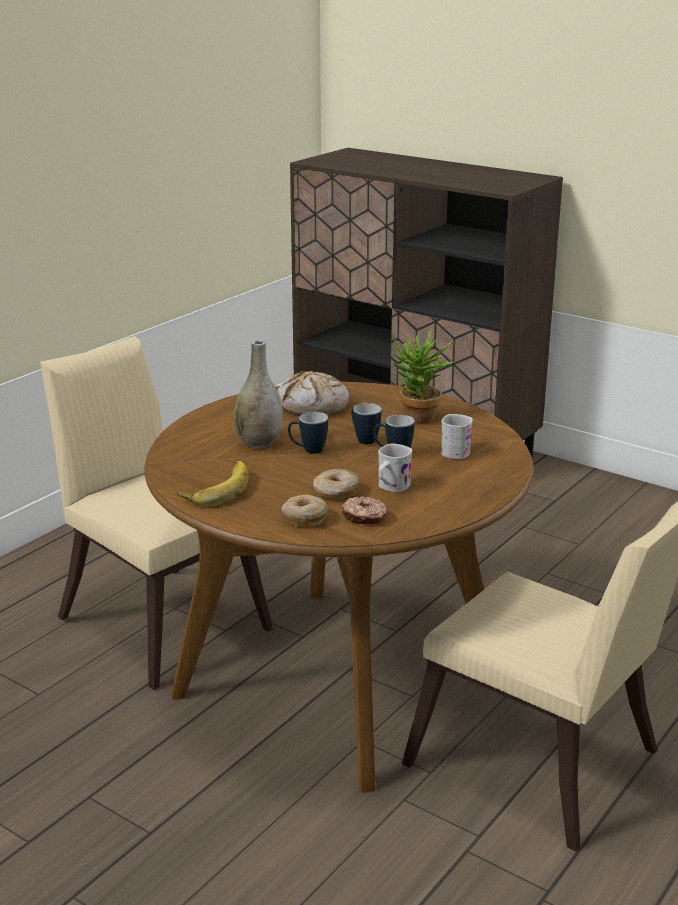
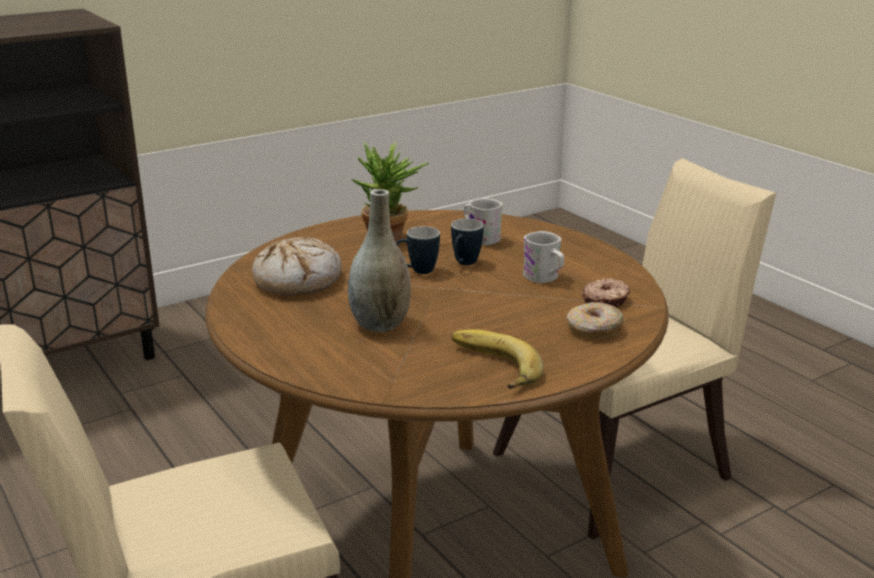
camera: 70 degrees left, 0 degrees up
mug [288,412,328,454] -> none
donut [313,469,360,499] -> none

